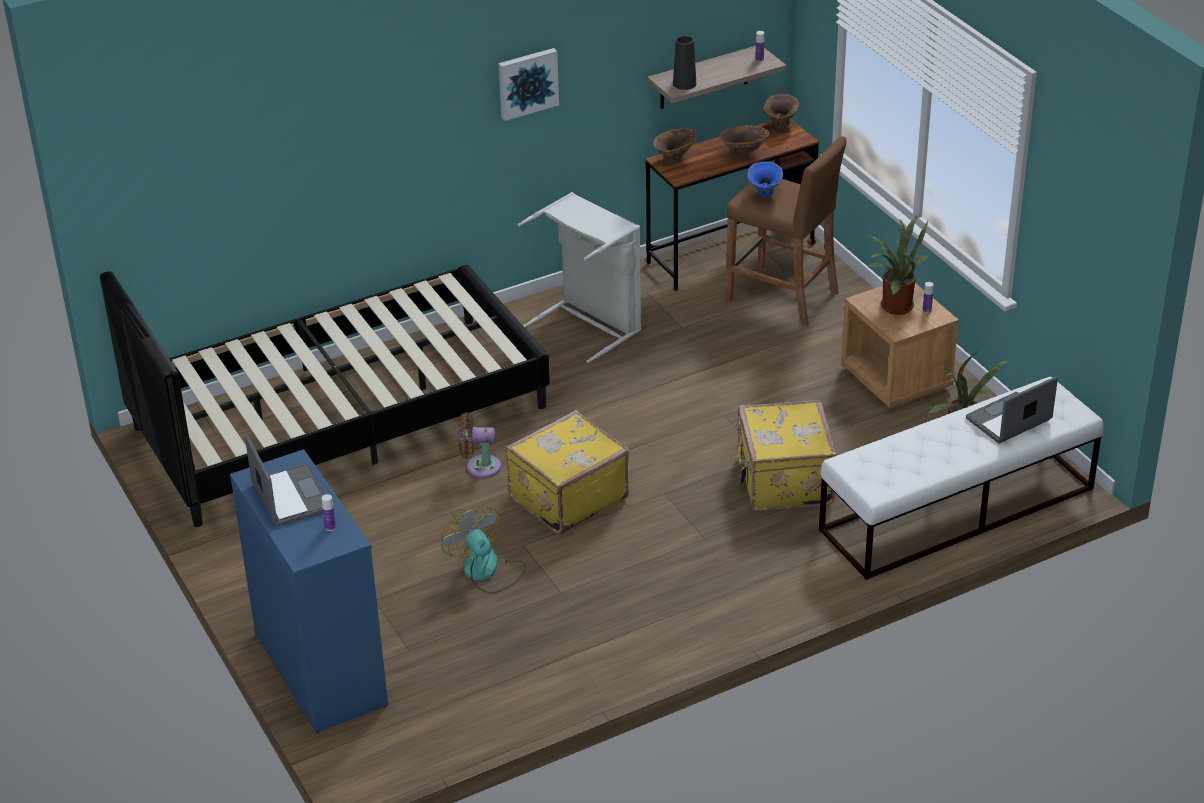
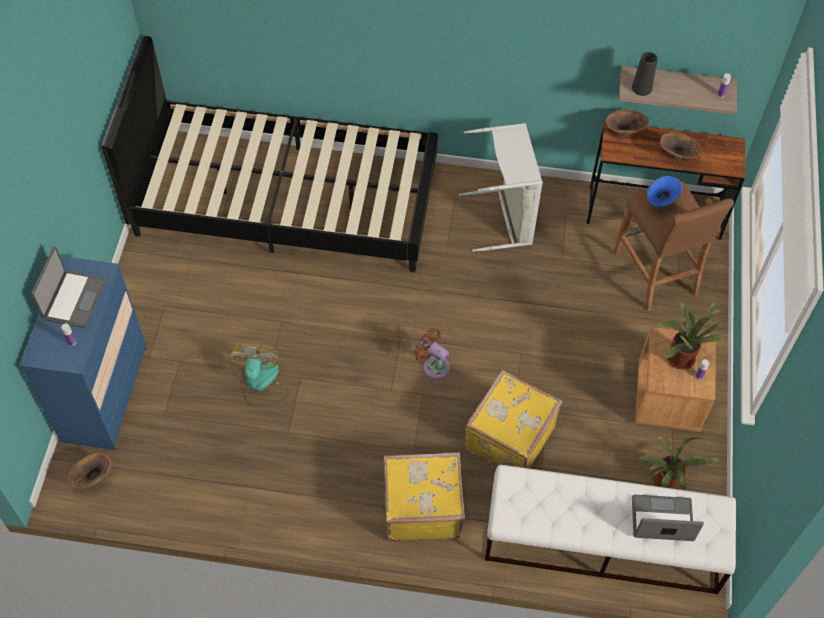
camera: 35 degrees right, 20 degrees up
brown fan [458,412,501,478] -> brown fan moved to [414,328,450,380]
picture [498,48,559,121] -> none
yellow suitcase [505,410,629,534] -> yellow suitcase moved to [383,452,465,541]
brown vase [764,94,799,128] -> brown vase moved to [68,453,111,489]

